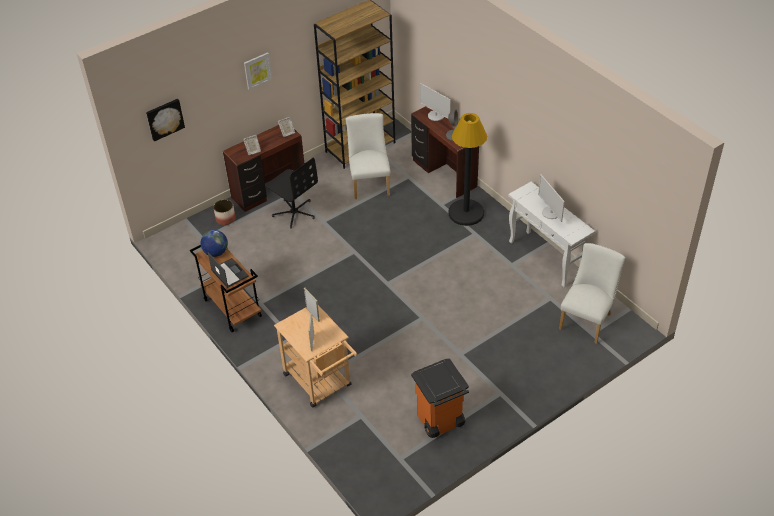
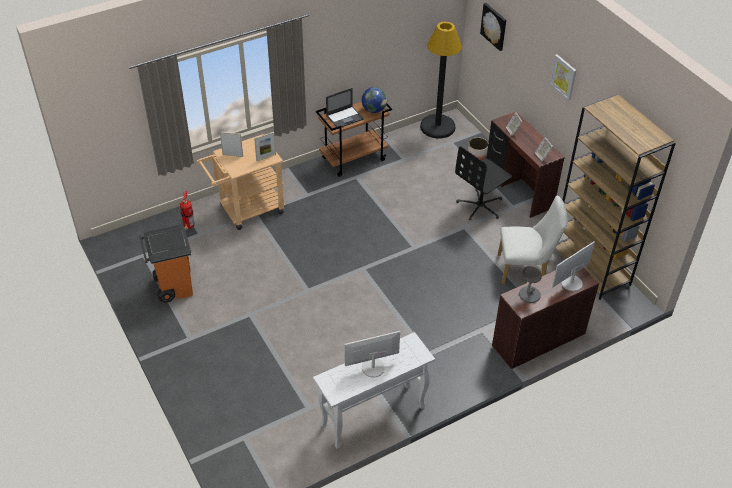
camera: 95 degrees right, 0 degrees up
black floor lamp [448,113,487,226] -> black floor lamp moved to [420,22,462,138]
white chair [559,243,625,344] -> none
none -> fire extinguisher [180,191,195,230]

